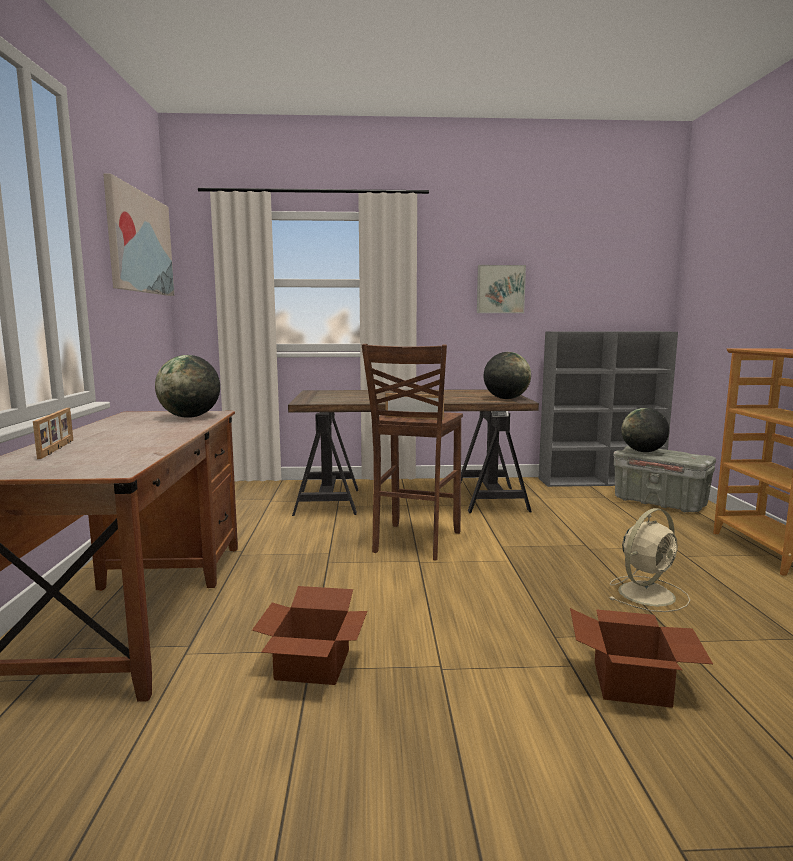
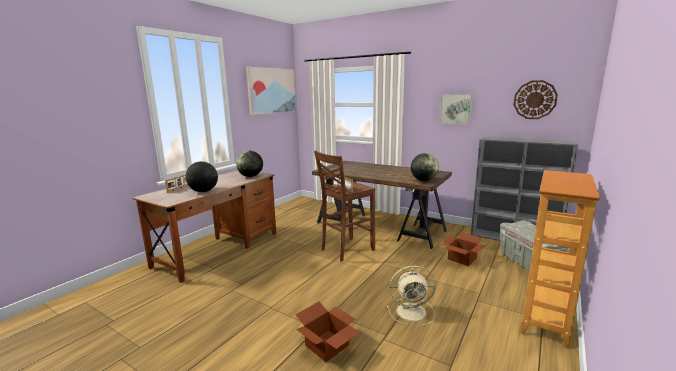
camera: 35 degrees right, 5 degrees up
cardboard box [252,586,367,685] -> cardboard box moved to [442,232,485,266]
globe [622,408,669,452] -> globe moved to [186,161,218,192]
none -> wall clock [514,80,558,119]

